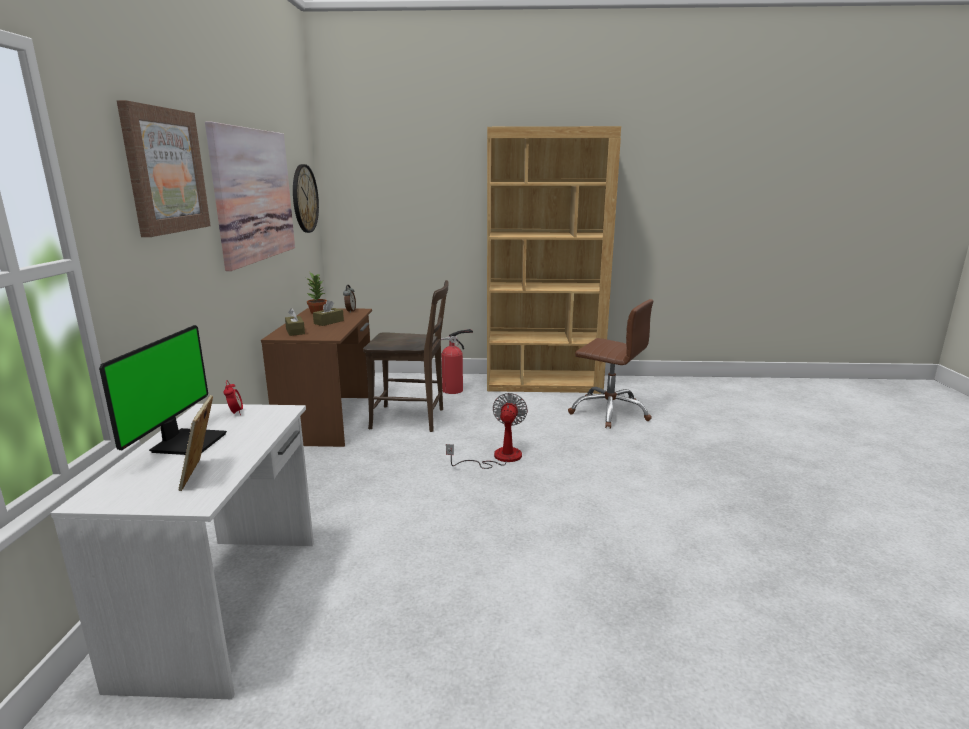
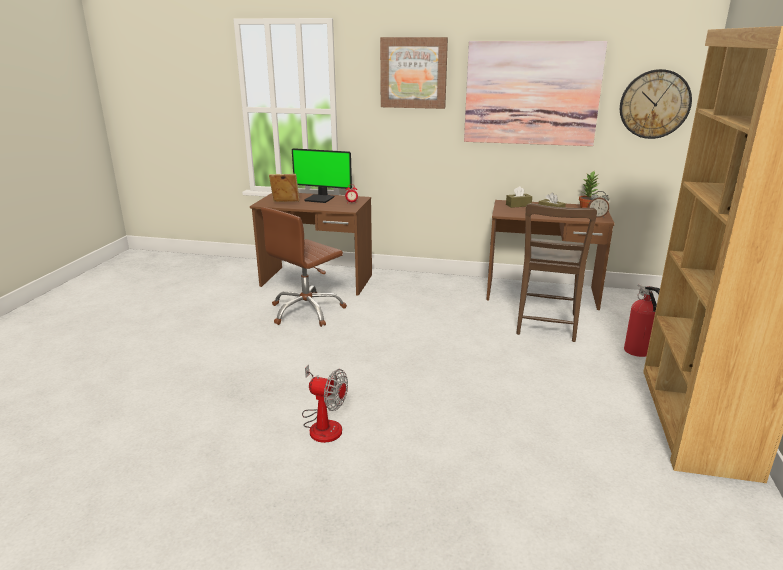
camera: 100 degrees right, 5 degrees up
white desk [51,404,314,699] -> brown desk [250,193,372,296]
fan [446,393,528,469] -> fan moved to [302,364,348,443]
brown office chair [568,299,654,429] -> brown office chair moved to [261,207,347,327]

